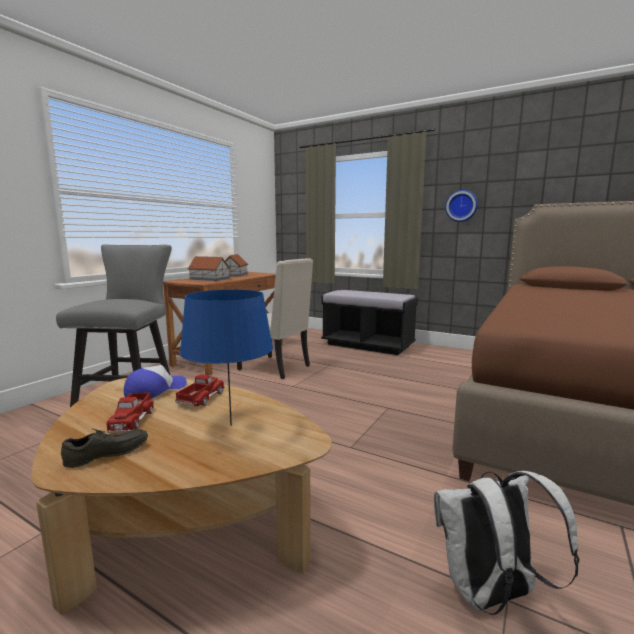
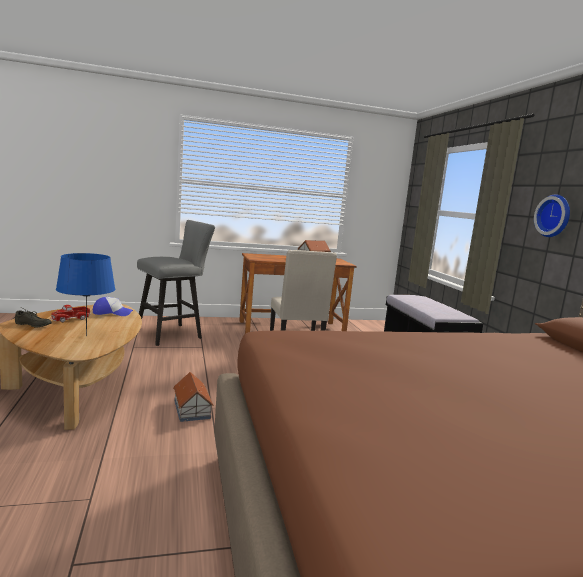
camera: 45 degrees right, 0 degrees up
toy truck [175,374,225,406] -> none
toy house [188,256,230,281] -> toy house moved to [173,372,214,422]
white backpack [434,471,580,615] -> none

